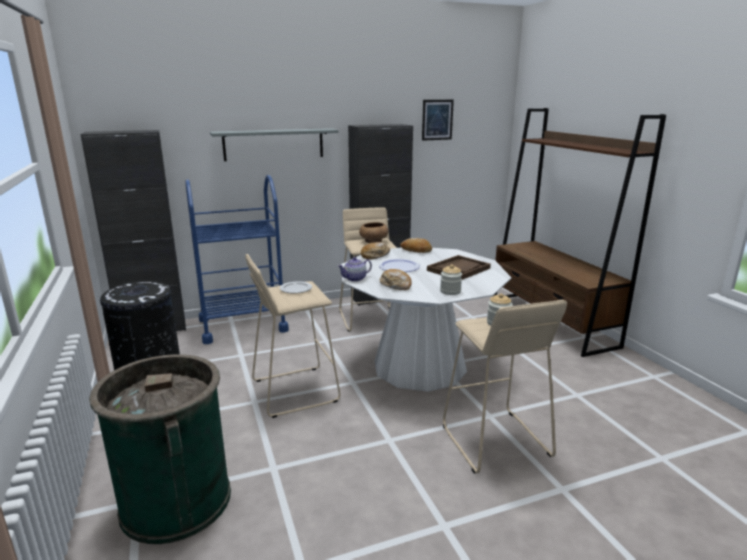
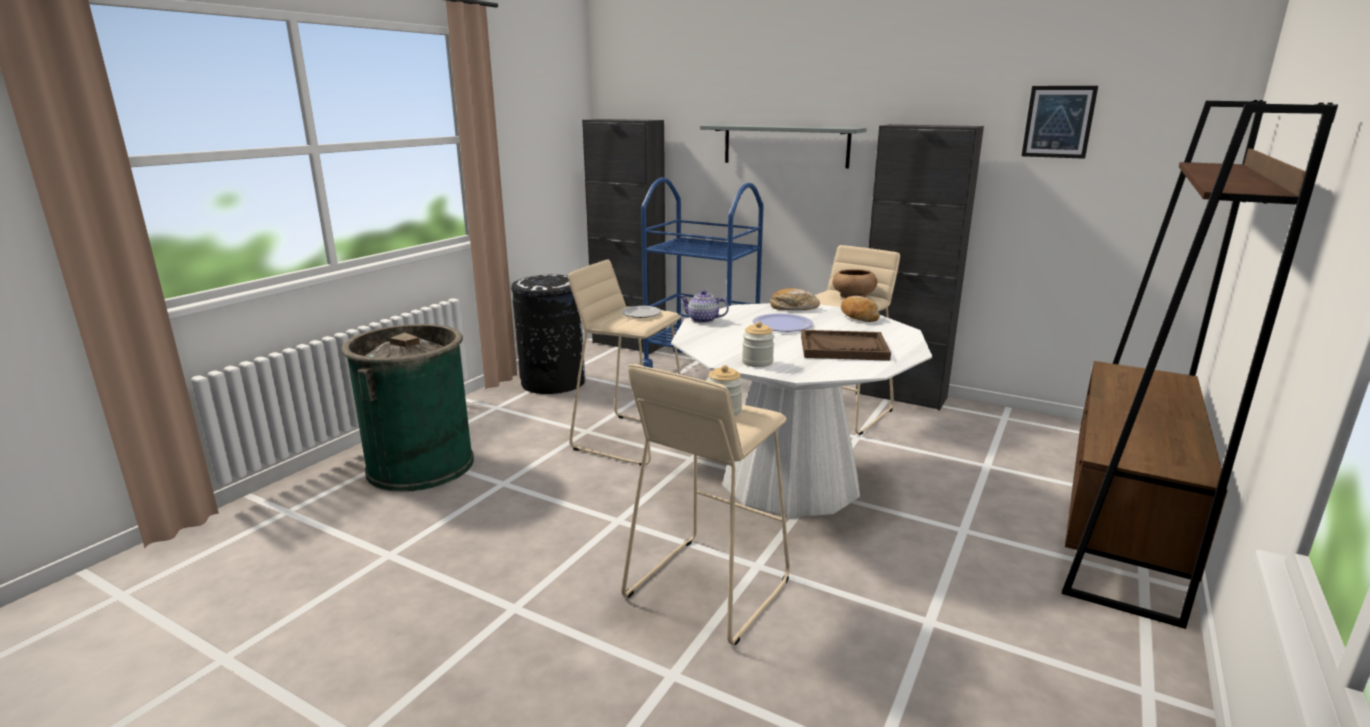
camera: 50 degrees right, 0 degrees up
bread [380,269,412,290] -> none

